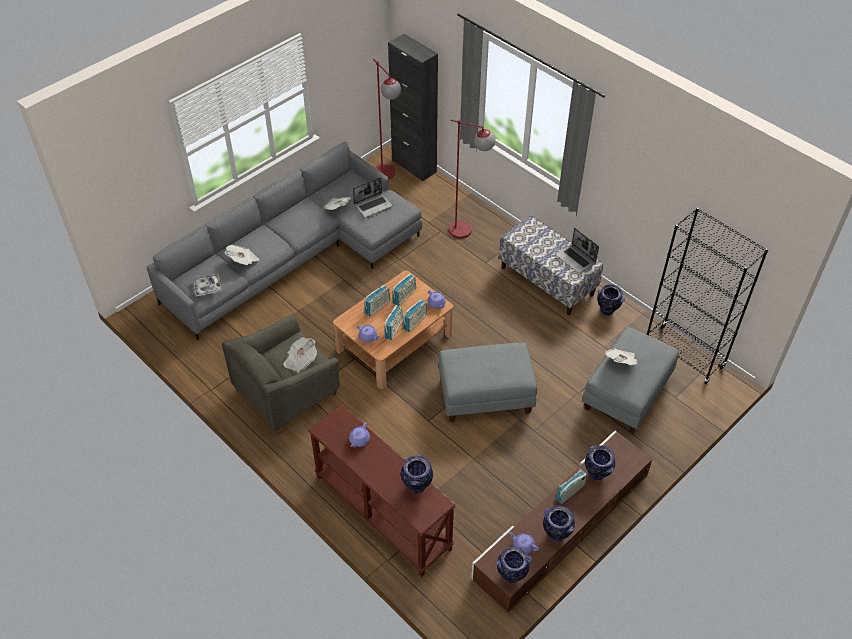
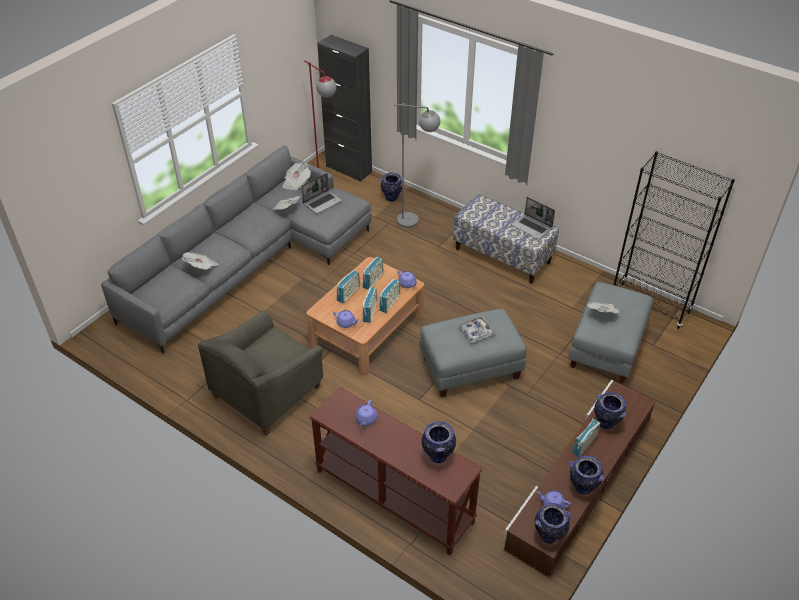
camera: 10 degrees left, 5 degrees down
tray [192,273,222,297] -> tray moved to [458,316,495,343]
newspaper [283,337,317,373] -> newspaper moved to [282,163,311,191]
red floor lamp [449,119,496,238] -> grey floor lamp [394,103,440,228]
vase [597,284,625,315] -> vase moved to [380,172,402,202]

